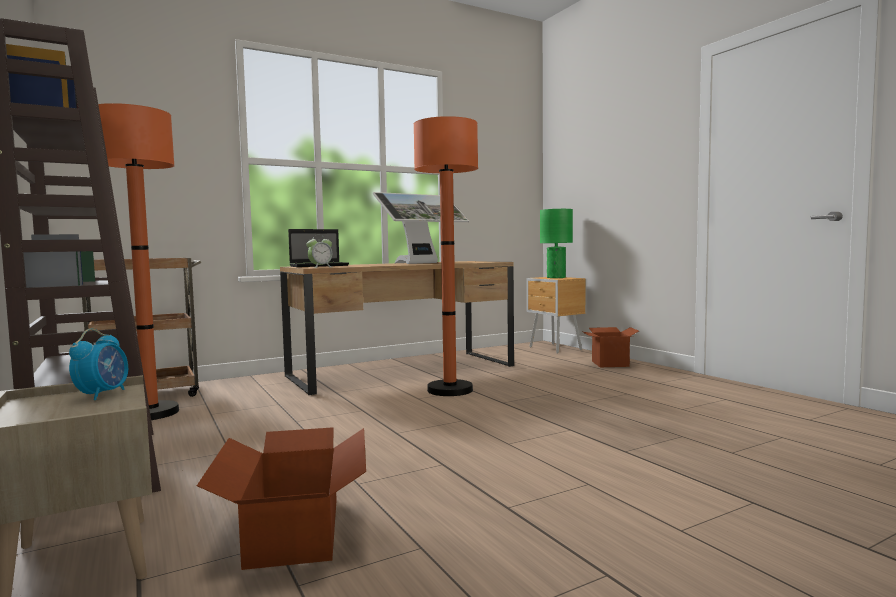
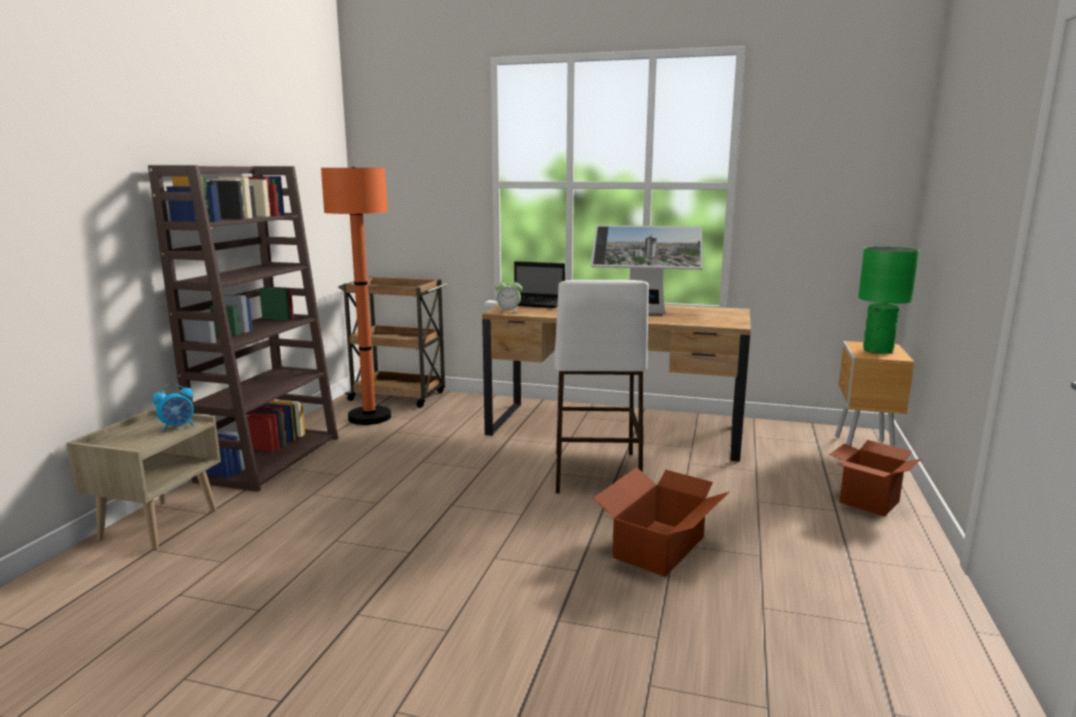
camera: 45 degrees right, 10 degrees up
cardboard box [197,427,366,570] -> cardboard box moved to [593,467,729,577]
orange floor lamp [414,116,478,396] -> white stool [555,280,649,494]

